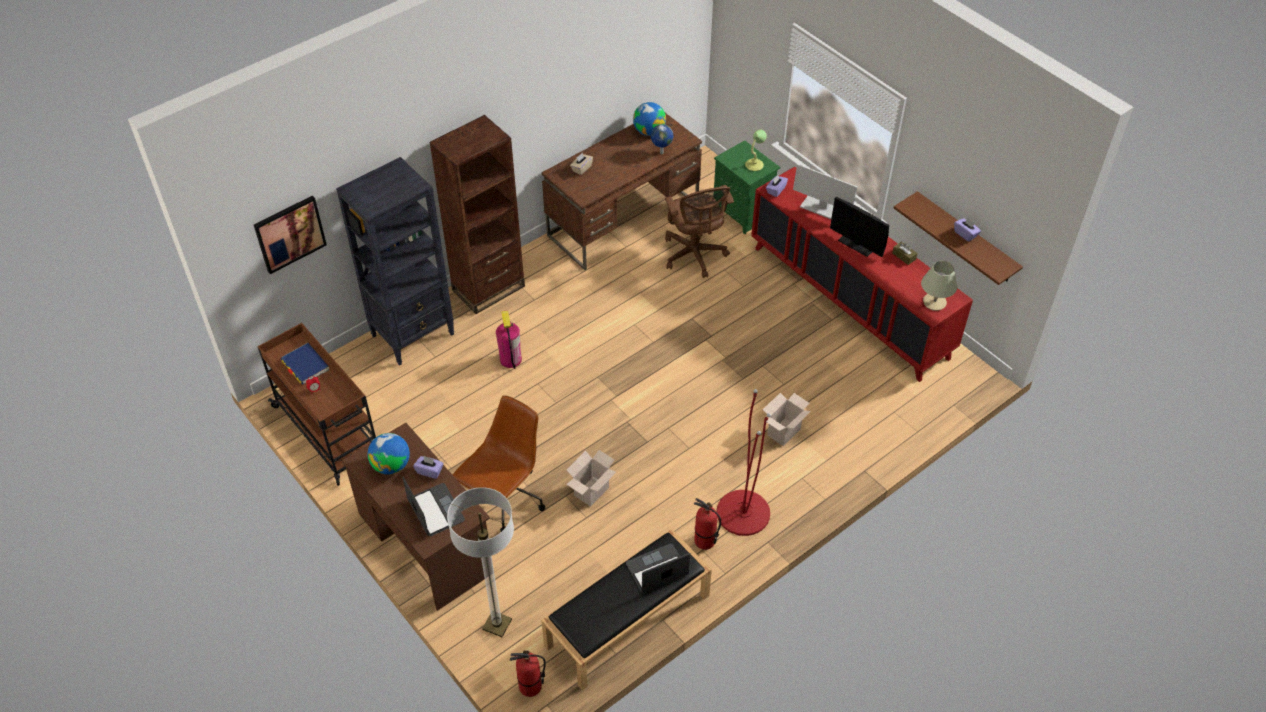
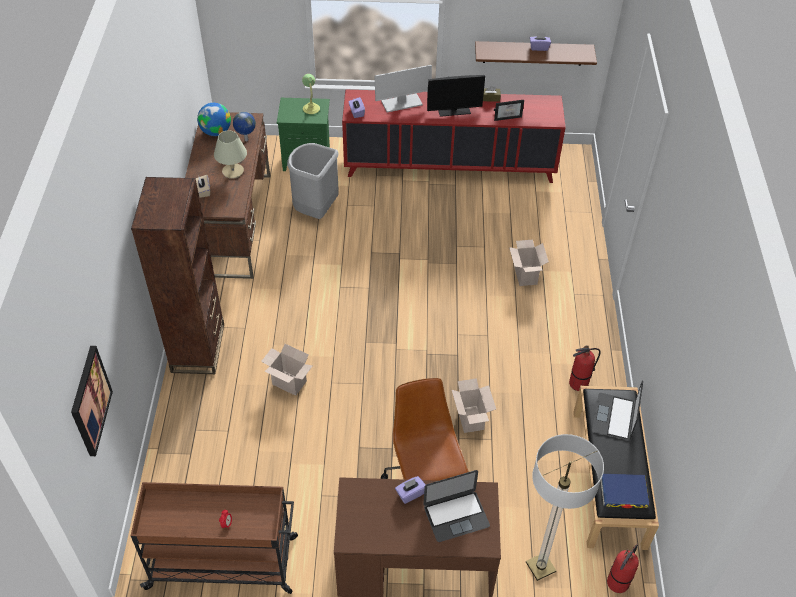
camera: 50 degrees left, 0 degrees up
blue book [281,343,329,385] -> blue book moved to [601,473,649,508]
black bookcase [336,157,454,366] -> none
globe [368,433,410,475] -> none
laptop [403,476,465,536] -> laptop turned 150 degrees clockwise [423,470,490,542]
fire extinguisher [496,310,522,369] -> cardboard box [261,344,313,396]
brown office chair [665,185,734,278] -> grey trash can [287,143,339,219]
red floor lamp [716,389,771,536] -> none
beige table lamp [921,261,957,311] -> beige table lamp moved to [214,130,247,179]
none -> picture frame [494,100,524,121]

